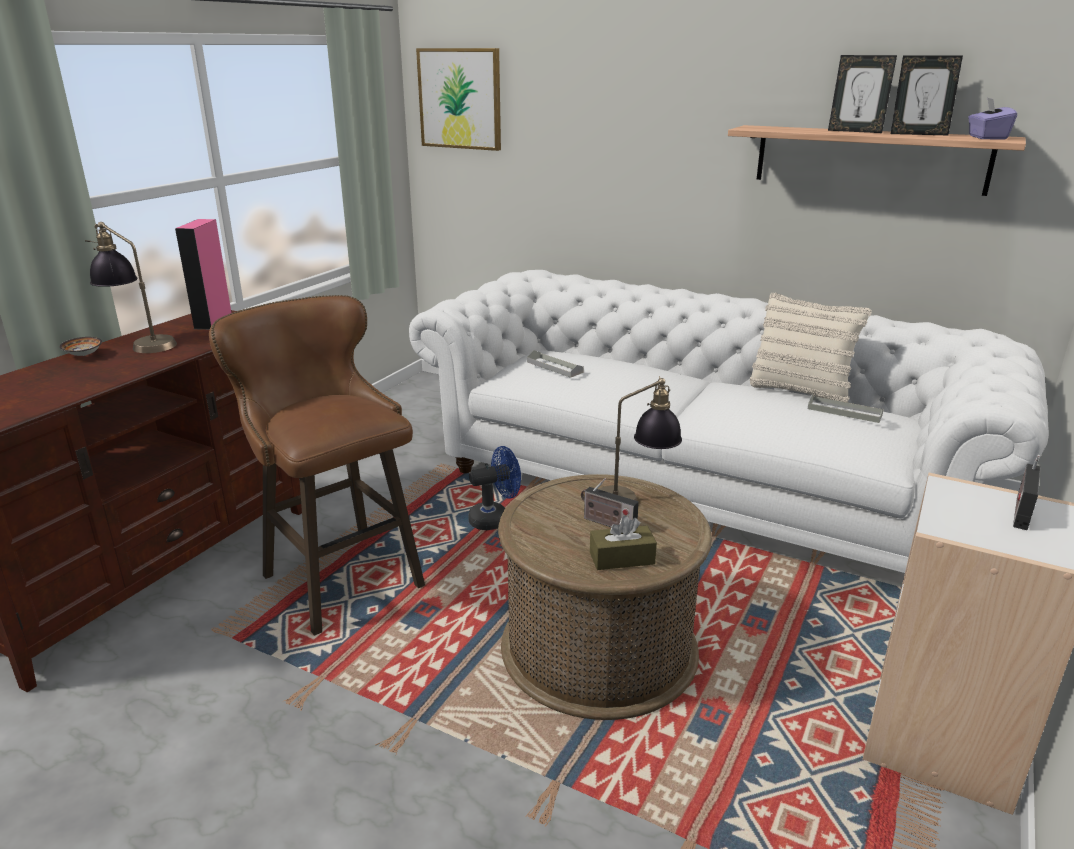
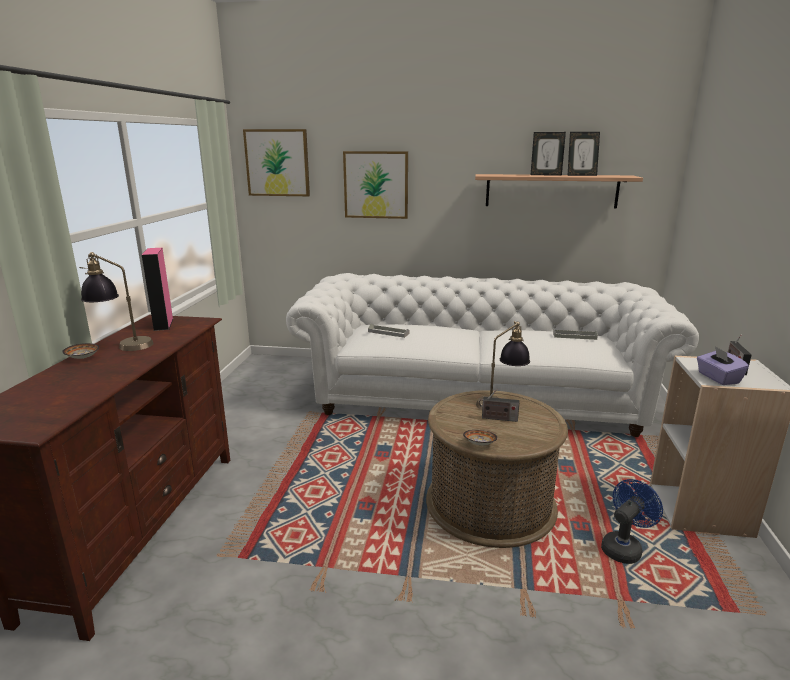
camera: 20 degrees left, 5 degrees down
brown stool [209,295,425,636] -> none
blue fan [468,446,521,530] -> blue fan moved to [601,479,663,564]
brown tissue box [590,516,657,570] -> none
beige pillow [750,292,872,403] -> none
purple tissue box [968,98,1017,140] -> purple tissue box moved to [697,346,749,385]
none -> picture [343,151,408,219]
none -> bowl [463,430,498,446]

